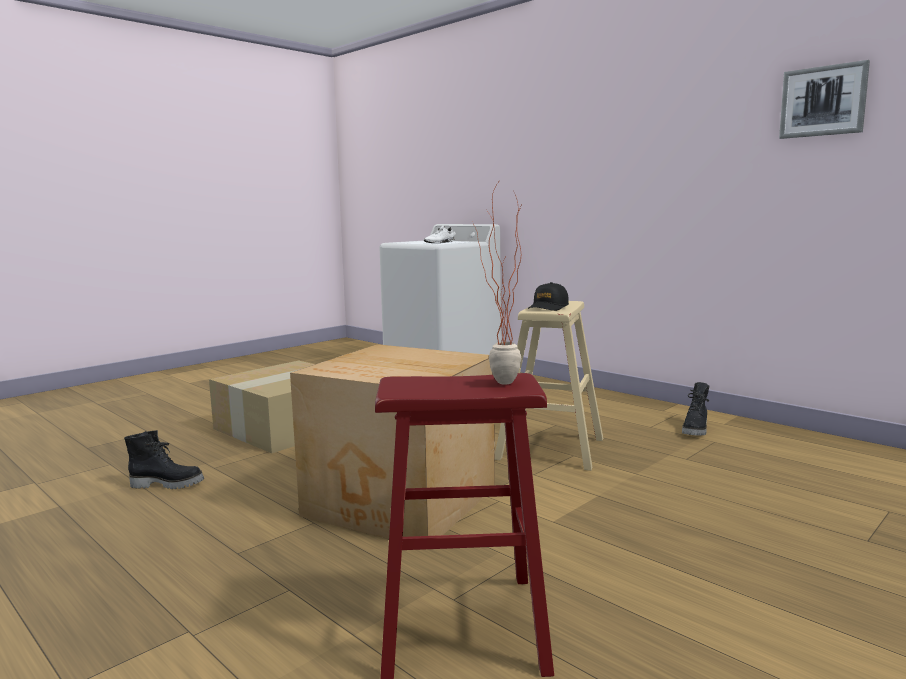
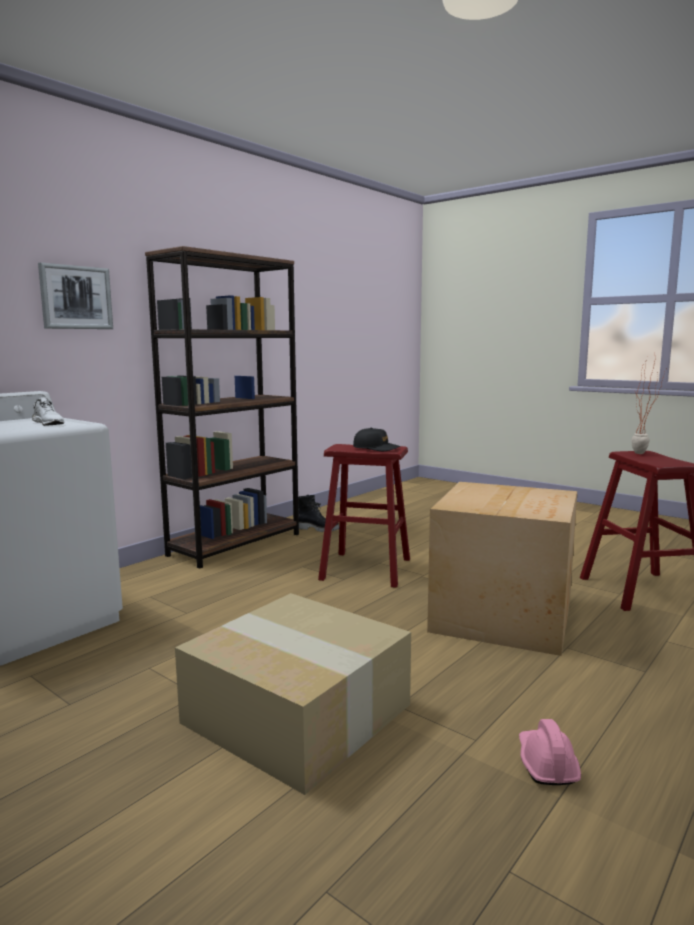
camera: 95 degrees left, 0 degrees up
black boot [124,430,204,489] -> pink hard hat [519,719,581,785]
beige stool [495,301,603,471] -> red stool [318,444,410,588]
picture [779,60,870,139] -> picture moved to [38,262,113,329]
none -> brown bookcase [145,246,299,569]

